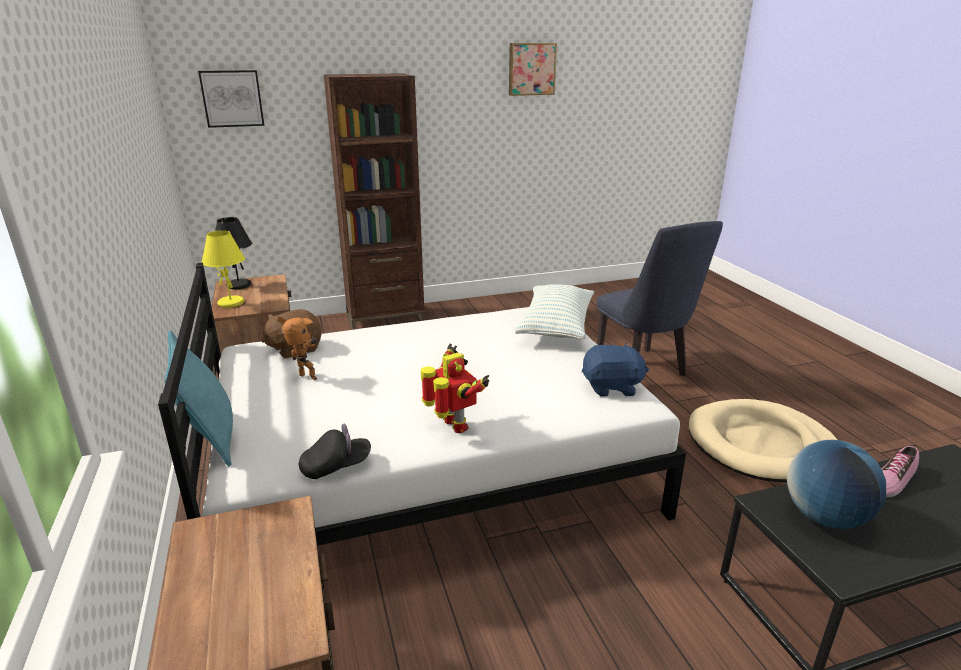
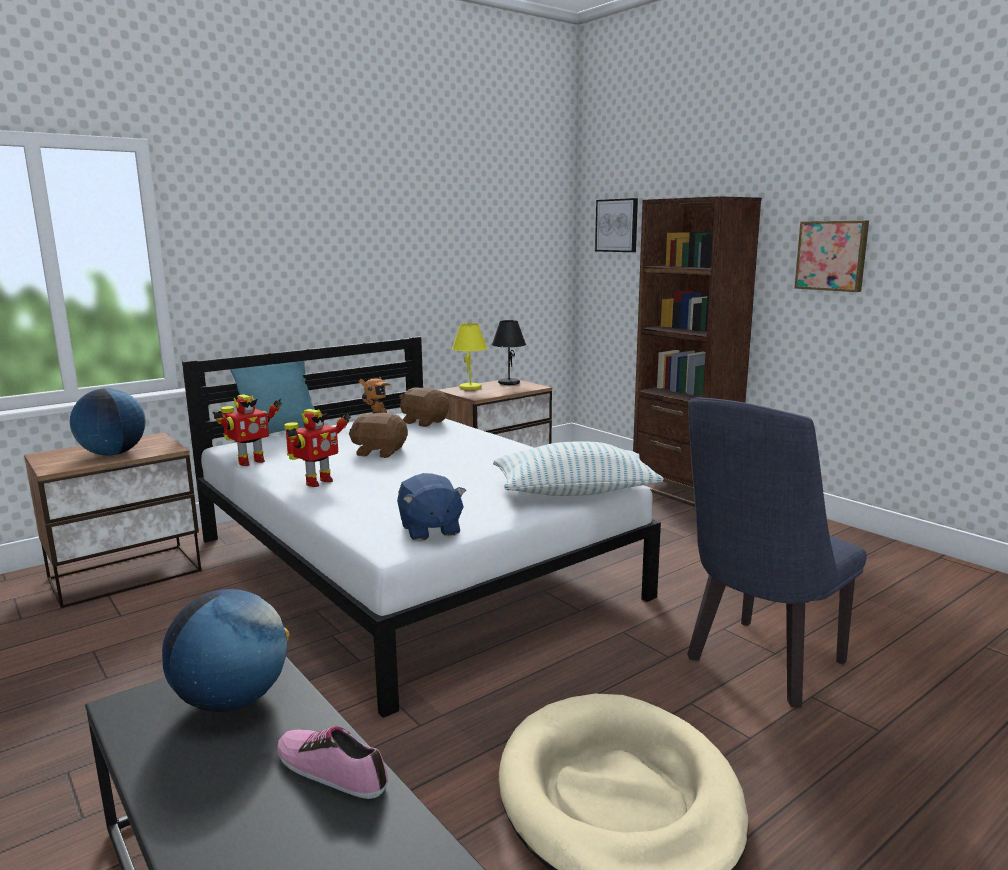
camera: 70 degrees right, 10 degrees down
black cap [299,424,371,479] -> toy robot [212,394,282,466]
picture [509,43,557,96] -> picture moved to [794,220,869,292]
none -> globe [70,388,146,456]
none -> brown plush toy [349,413,408,458]

